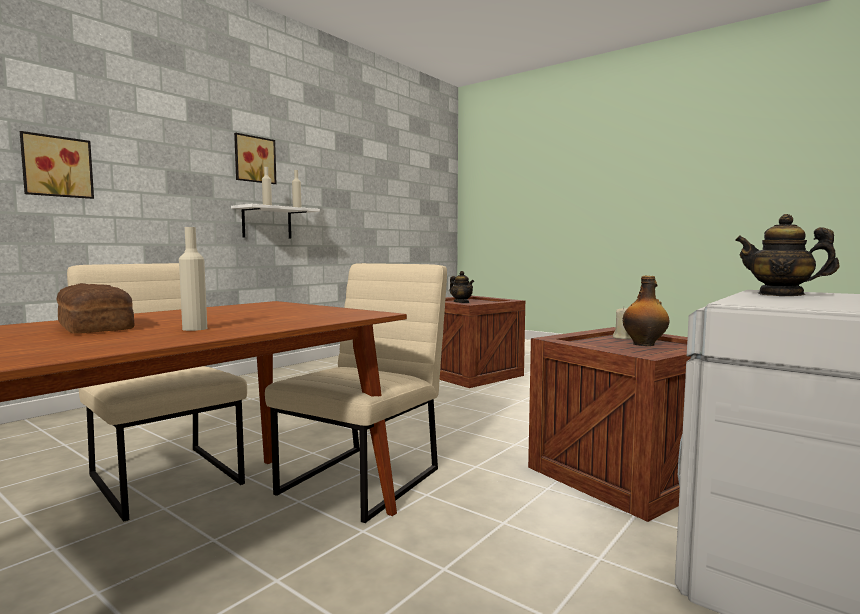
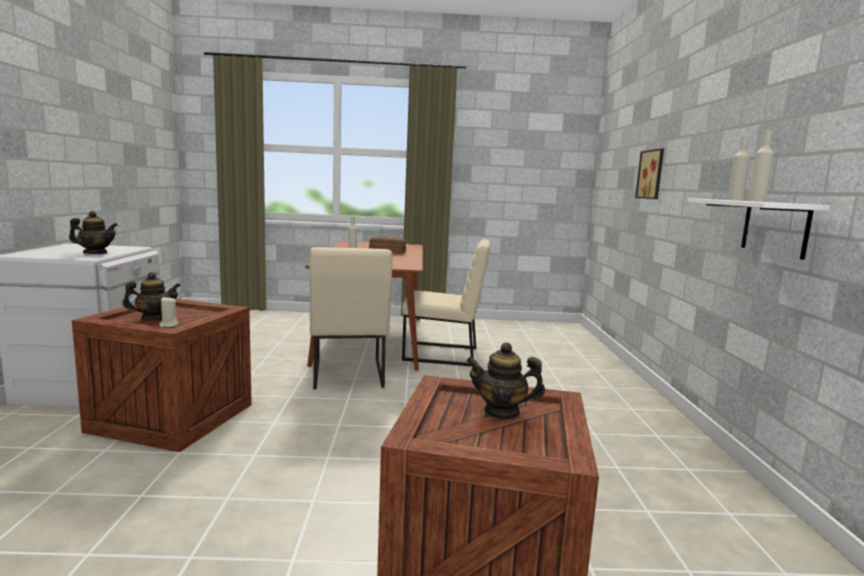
camera: 140 degrees right, 5 degrees up
picture [234,133,276,184] -> none
bottle [623,276,669,346] -> teapot [122,272,181,320]

